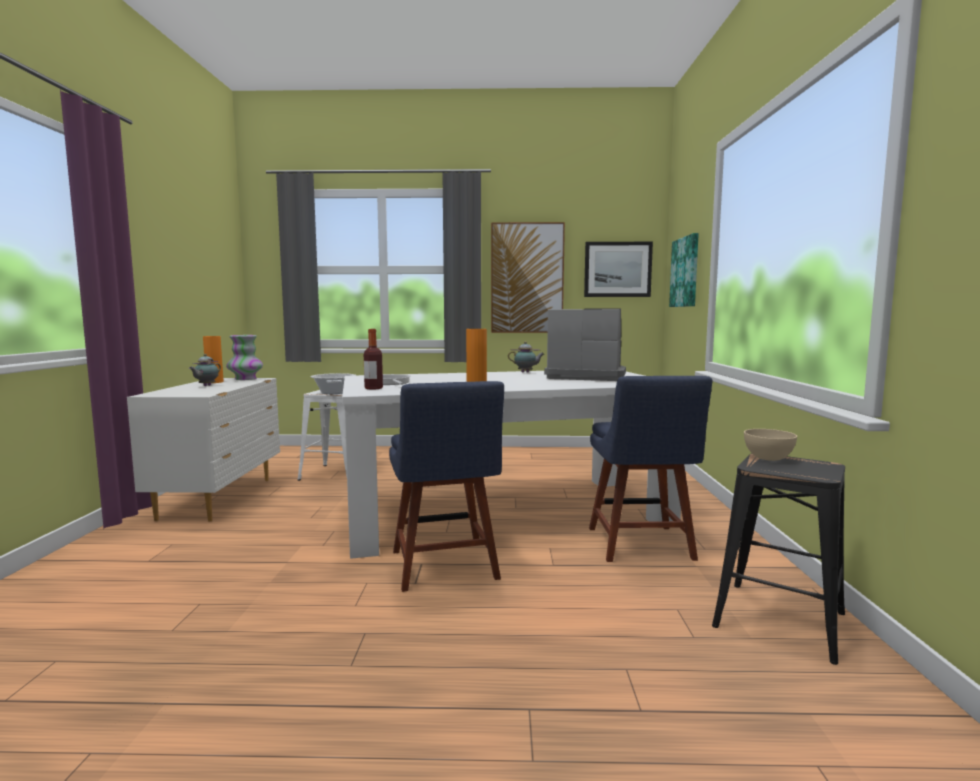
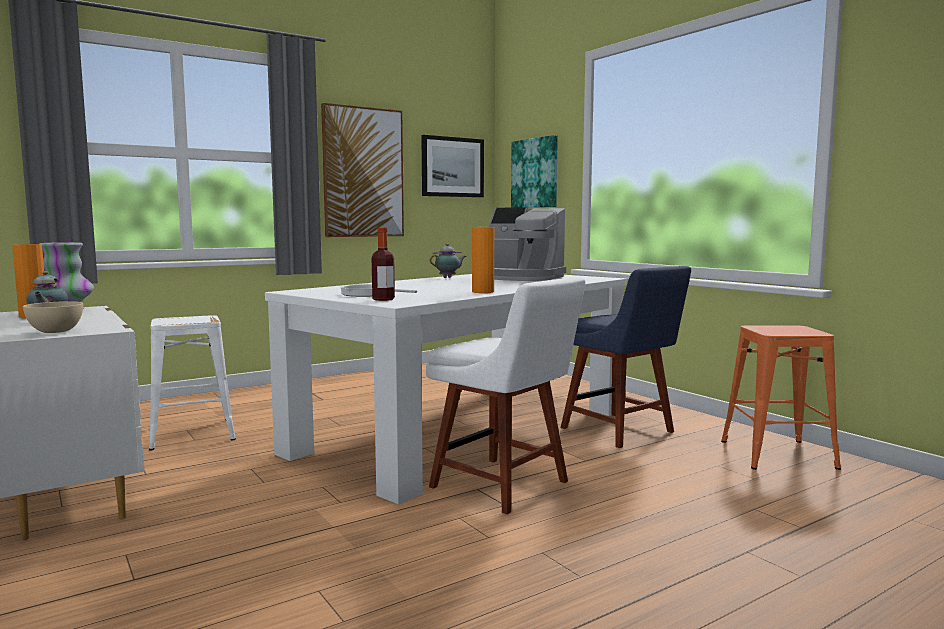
camera: 35 degrees left, 0 degrees up
cooking pot [311,373,355,394] -> none
blue chair [389,381,504,592] -> white chair [426,277,585,514]
coffee machine [544,308,626,381] -> coffee machine turned 135 degrees counterclockwise [489,207,566,281]
black stool [712,453,845,665] -> orange stool [721,325,841,470]
beige bowl [744,429,797,461] -> beige bowl moved to [23,301,83,333]

